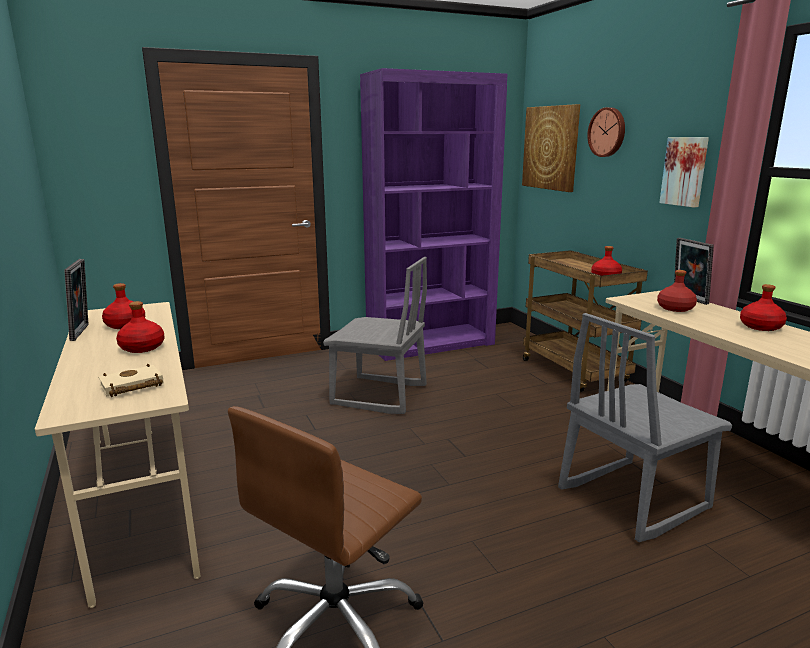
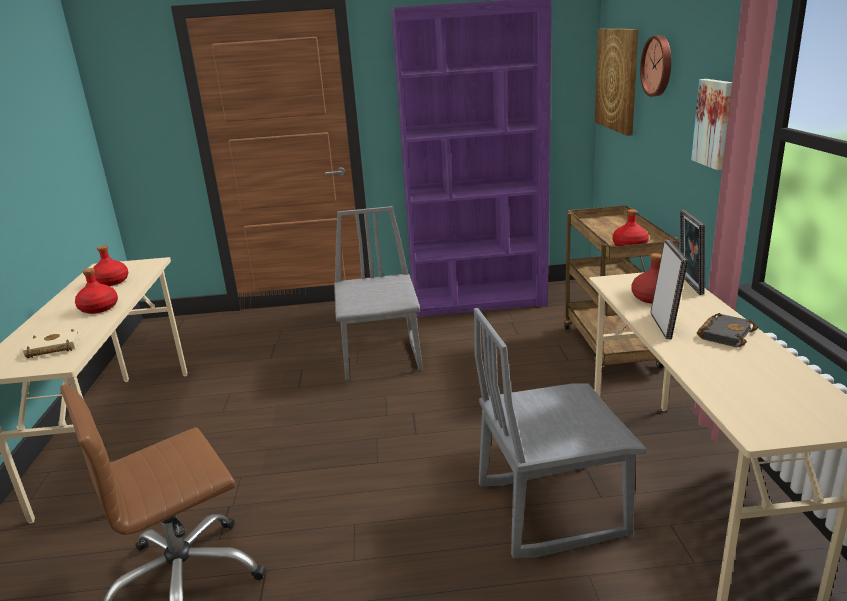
camera: 20 degrees right, 5 degrees up
picture frame [64,259,88,341] -> picture frame moved to [651,240,688,339]
grey chair [323,257,427,414] -> grey chair turned 135 degrees counterclockwise [334,206,423,380]
red bottle [740,284,787,331] -> black book [697,313,758,347]

